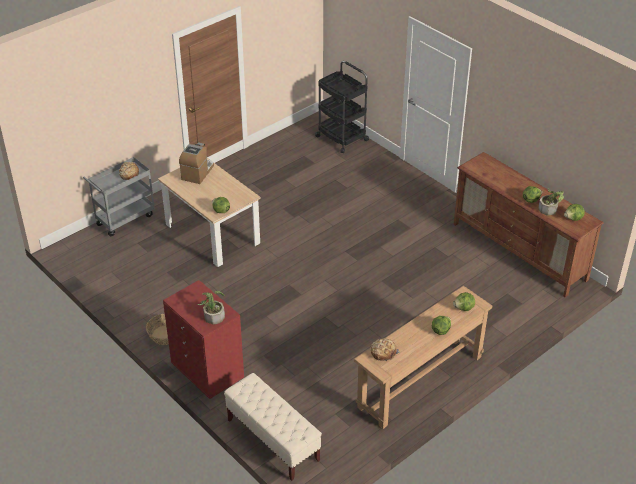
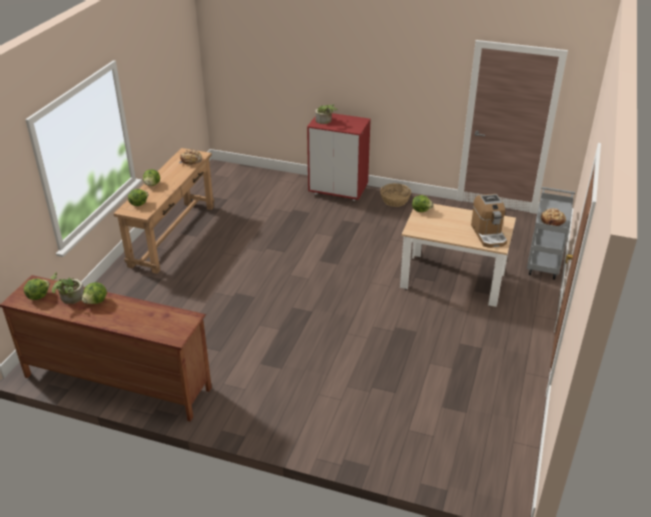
camera: 150 degrees right, 5 degrees down
beige bench [224,373,322,481] -> none
black cart [315,61,369,153] -> none

